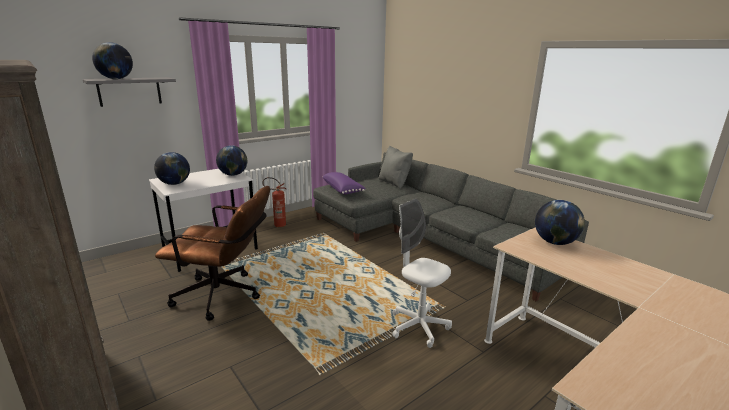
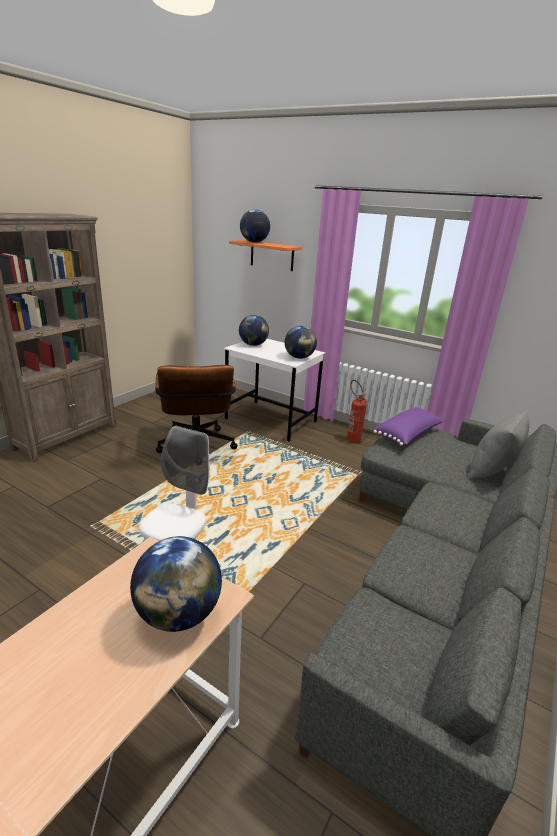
camera: 70 degrees right, 5 degrees up
grey shelf [83,77,176,107] -> orange shelf [229,240,302,271]

